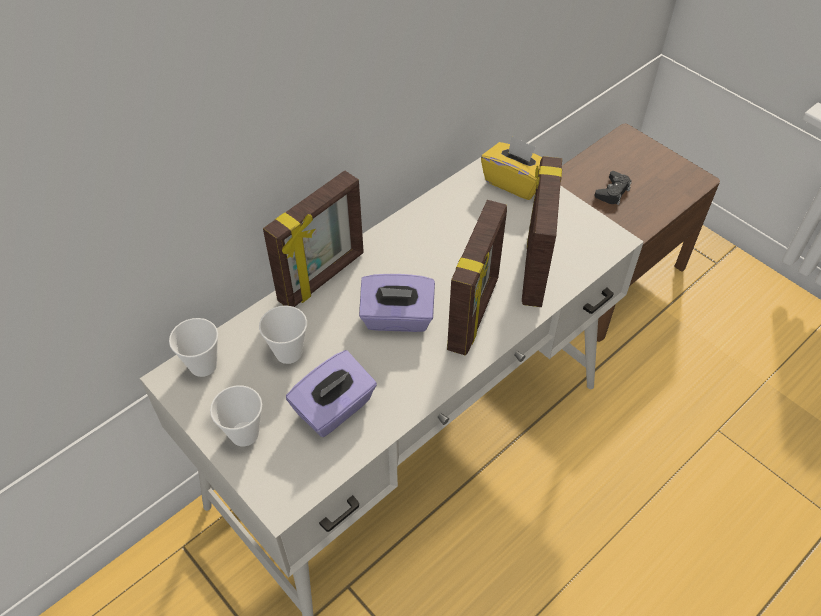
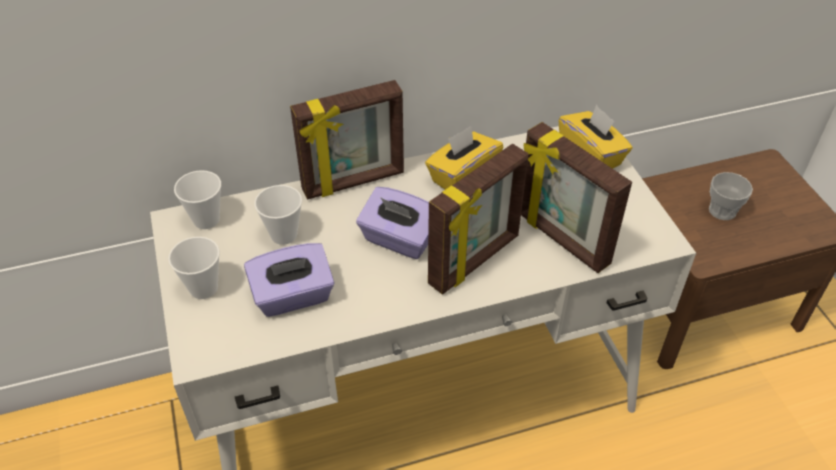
camera: 25 degrees right, 5 degrees down
picture frame [522,156,562,307] -> picture frame turned 75 degrees counterclockwise [521,122,632,273]
black game controller [594,171,632,205] -> cup [709,172,753,220]
none -> yellow tissue box [425,126,503,190]

